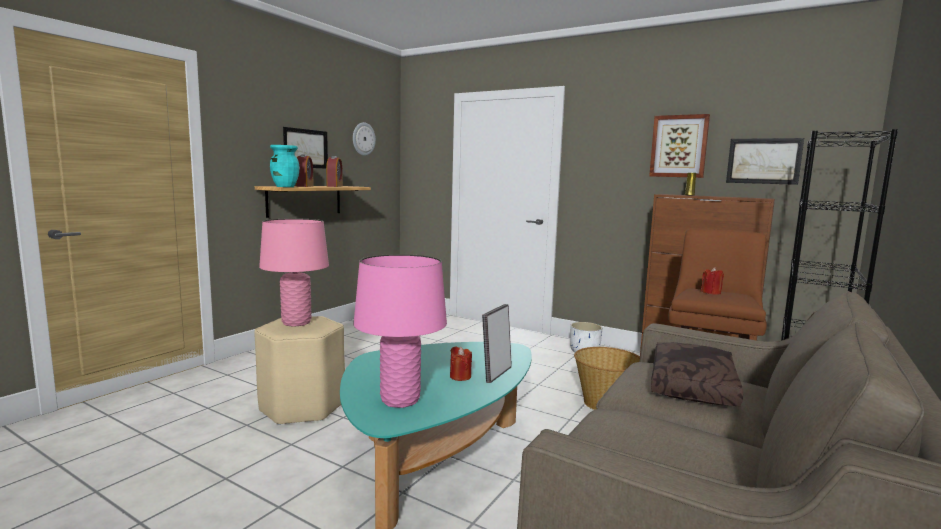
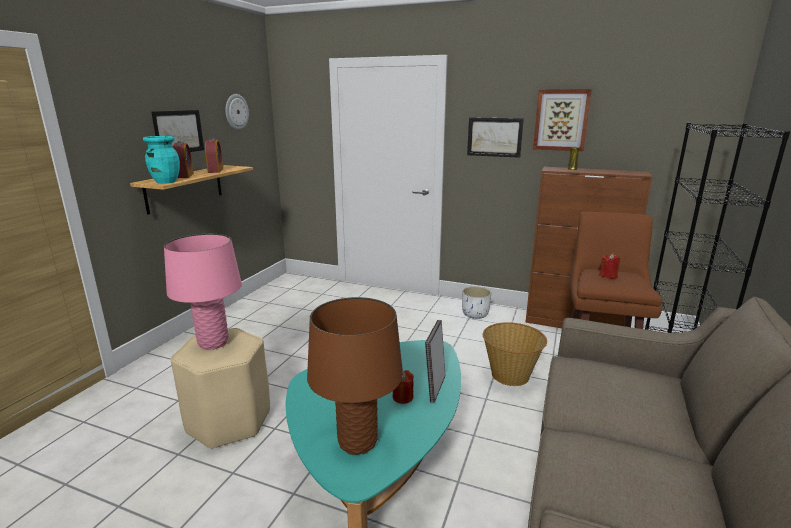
camera: 10 degrees left, 10 degrees up
pink table lamp [354,254,447,408] -> brown table lamp [307,297,403,455]
brown pillow [651,342,743,406] -> none
picture [726,138,804,185] -> picture moved to [467,117,524,158]

